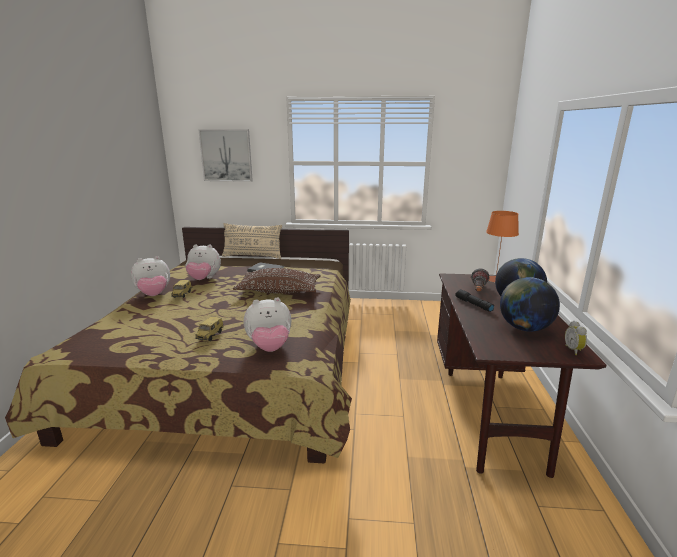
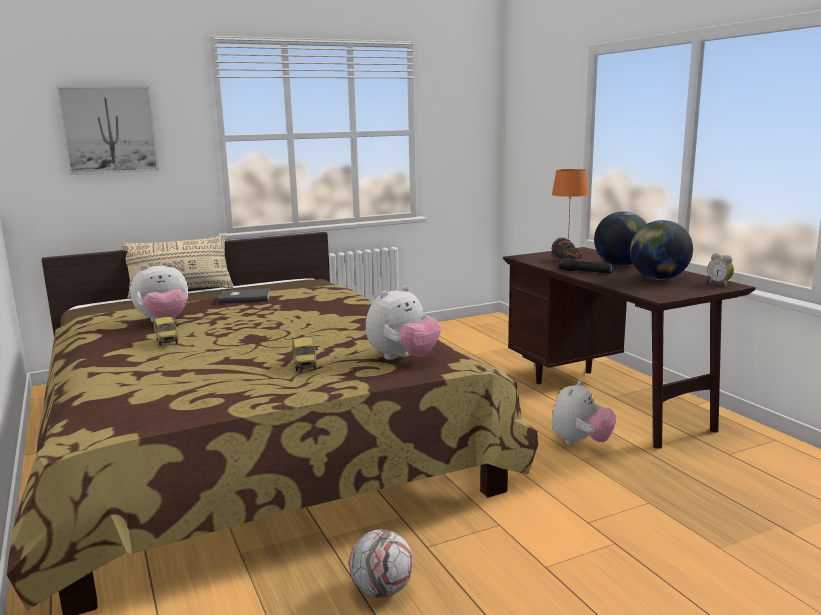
camera: 30 degrees left, 5 degrees down
plush toy [131,256,170,296] -> plush toy moved to [552,381,616,445]
brown pillow [233,268,321,294] -> none
none -> football [349,529,413,598]

